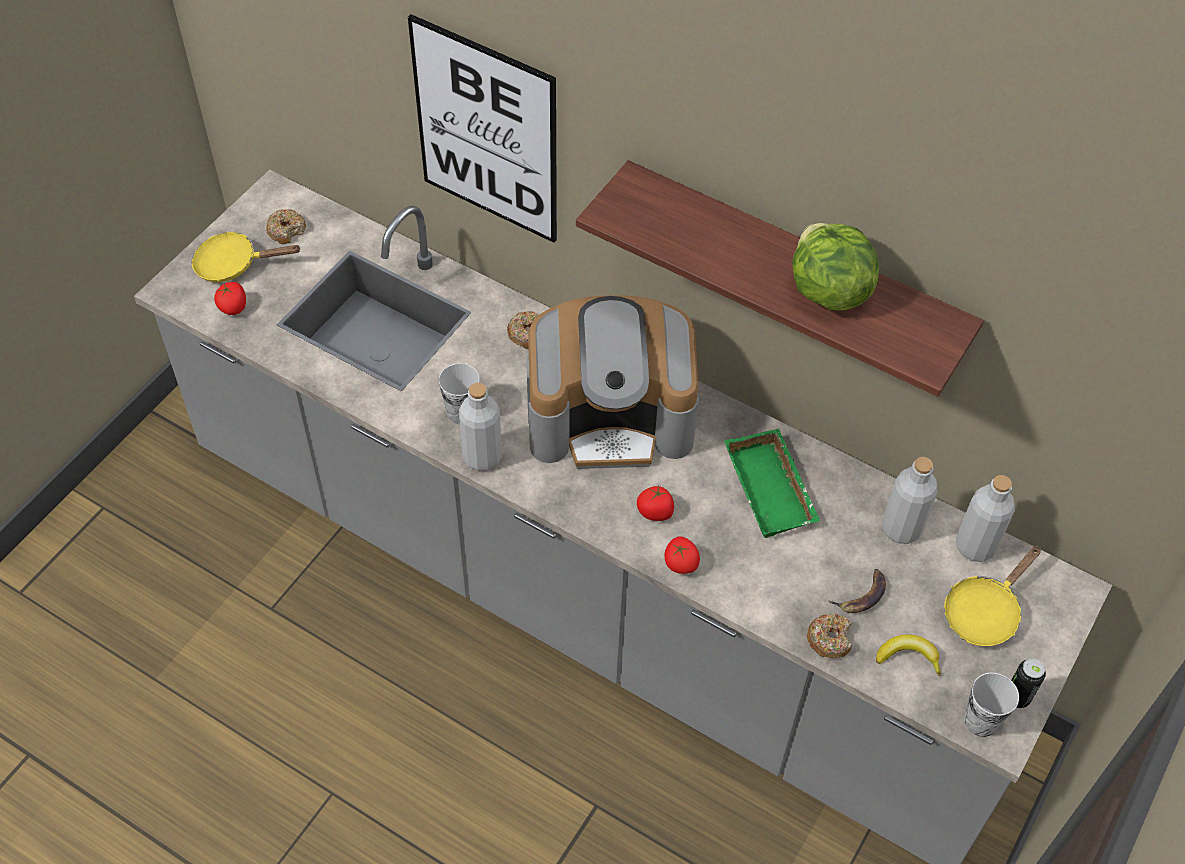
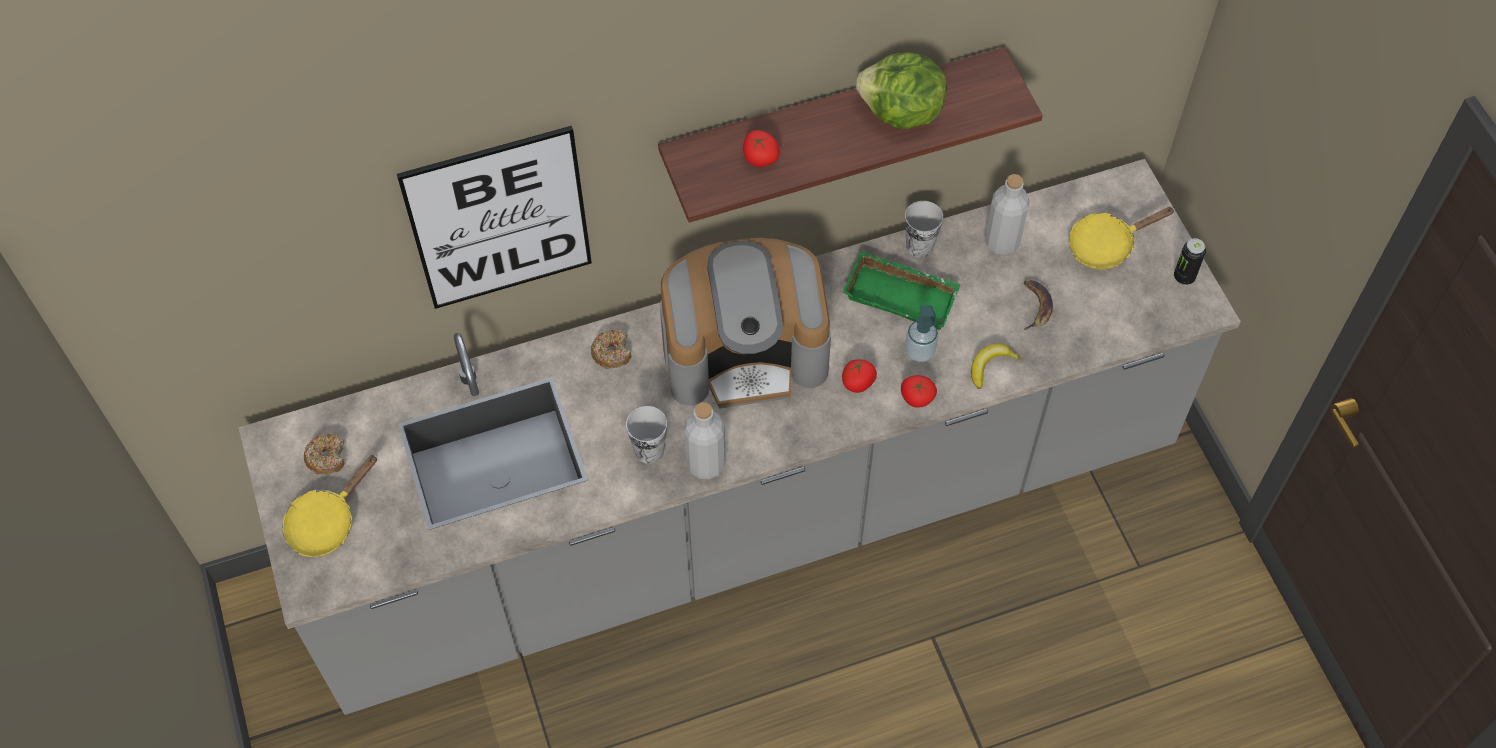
camera: 50 degrees left, 5 degrees up
tomato [214,282,246,315] -> tomato moved to [743,130,780,167]
coffee machine [526,295,699,469] -> coffee machine turned 45 degrees clockwise [660,238,831,409]
donut [807,614,852,658] -> none
banana [876,634,941,676] -> banana moved to [971,343,1021,389]
yellow frying pan [944,546,1041,646] -> yellow frying pan turned 75 degrees clockwise [1068,207,1175,269]
grey bottle [956,475,1015,562] -> none
cup [964,672,1019,737] -> cup moved to [905,201,943,258]
none -> soap dispenser [905,305,938,362]

